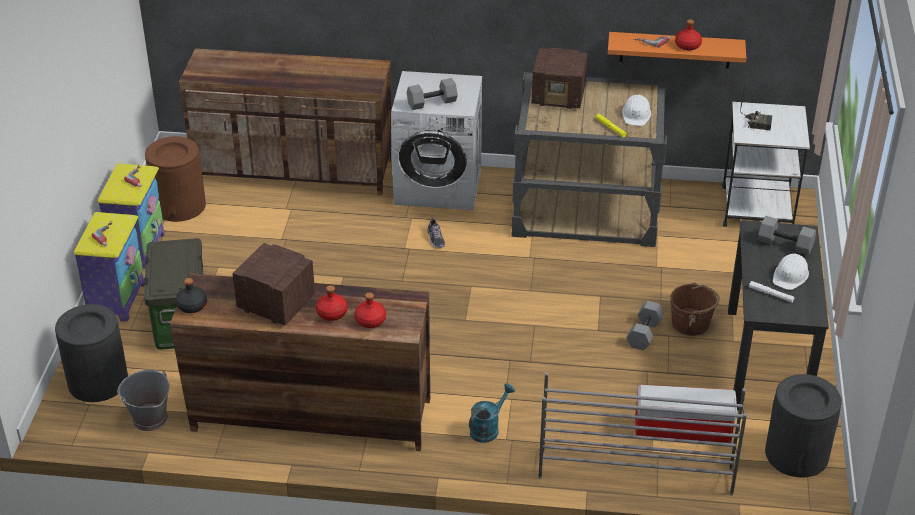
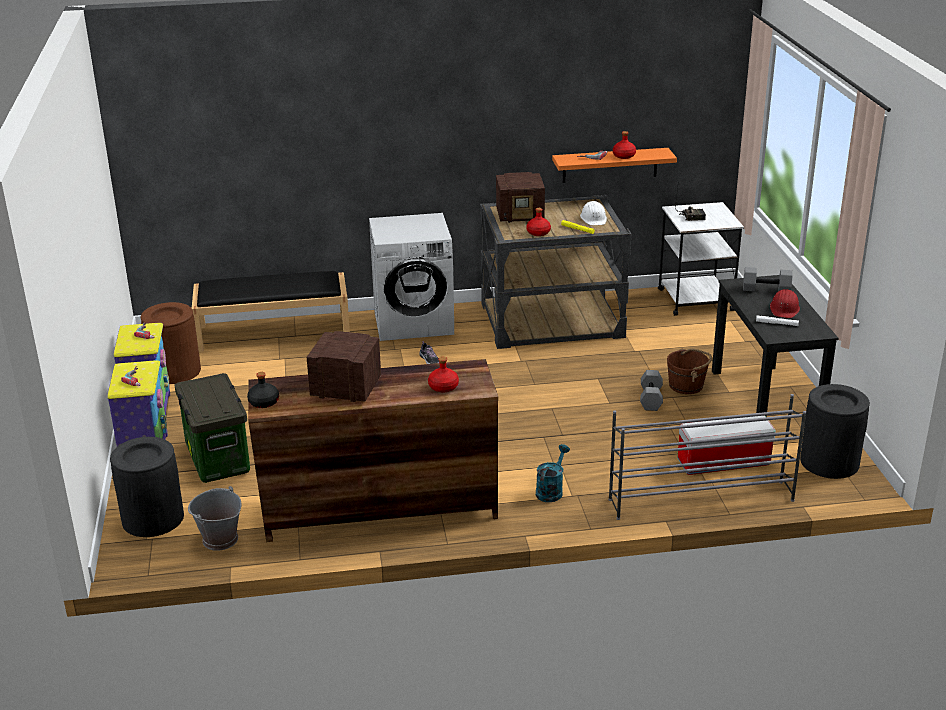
camera: 15 degrees left, 10 degrees down
brown cabinet [179,48,391,196] -> black bench [192,271,350,352]
red bottle [316,285,347,321] -> red bottle moved to [526,208,551,236]
grey dumbbell [407,78,458,110] -> none
white hard hat [773,254,809,290] -> red hard hat [770,289,800,318]

